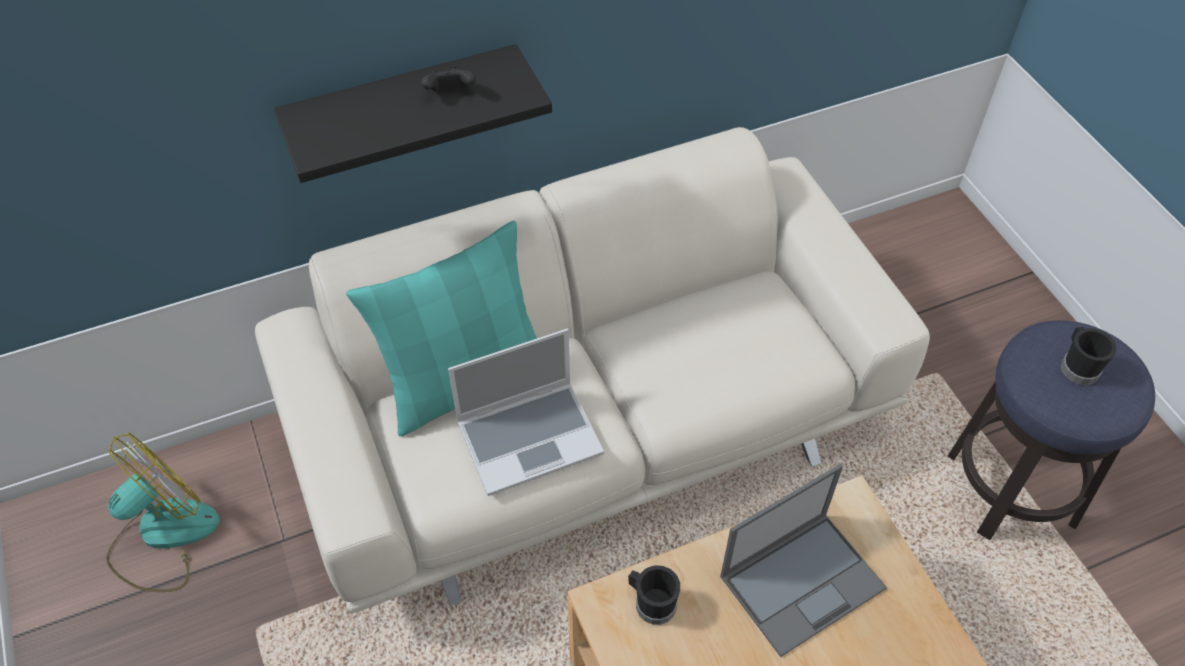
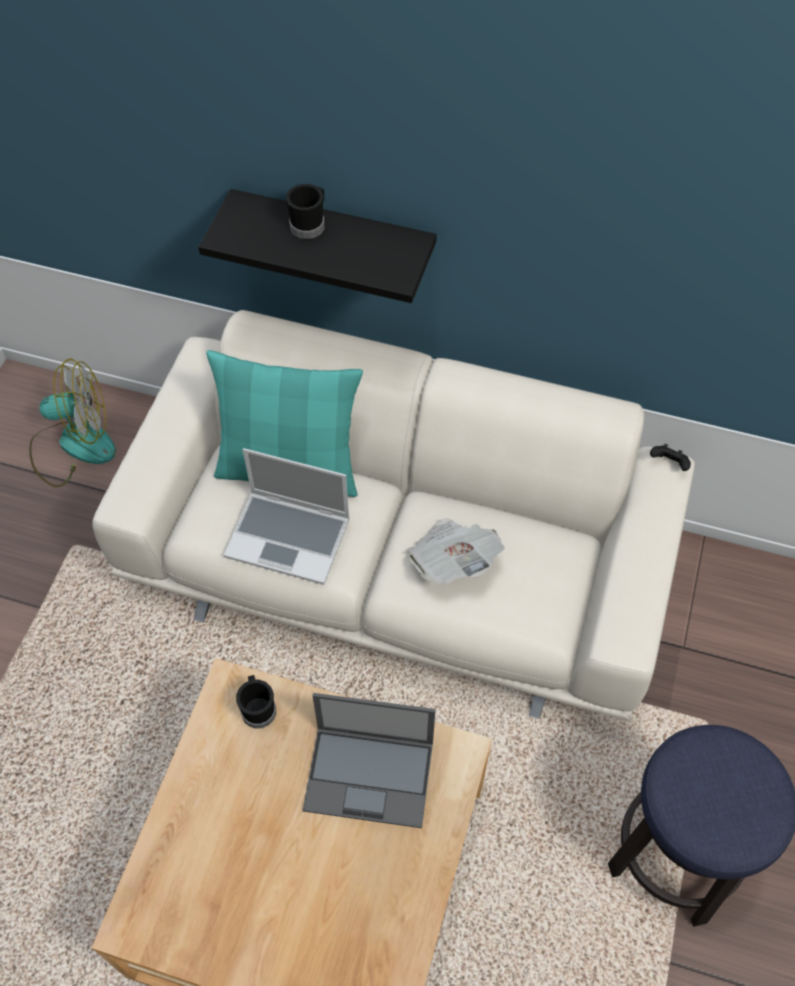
camera: 40 degrees right, 5 degrees up
black game controller [421,66,476,91] -> black game controller moved to [650,444,691,471]
black mug [1061,327,1117,385] -> black mug moved to [286,184,325,239]
none -> newspaper [406,518,505,584]

